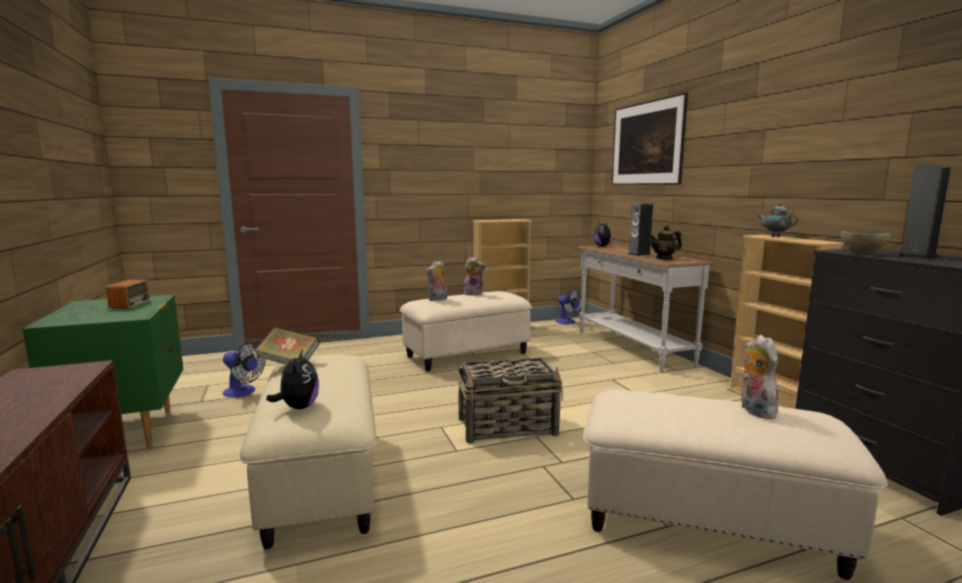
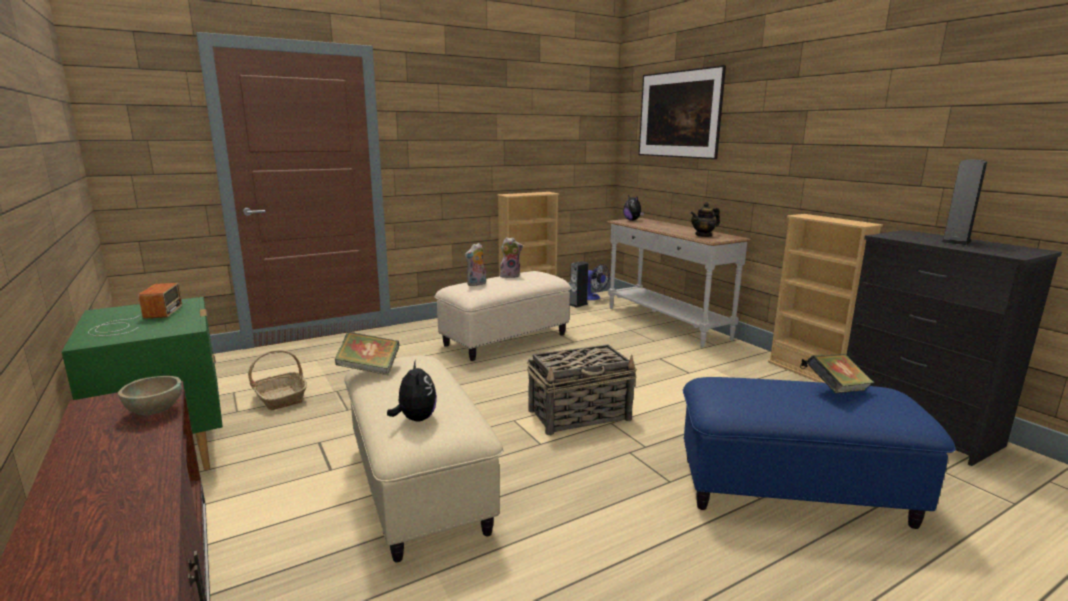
camera: 10 degrees left, 5 degrees up
fan [223,342,266,397] -> basket [248,350,307,410]
beige ottoman [583,390,888,580] -> blue ottoman [683,377,956,529]
speaker [628,203,653,256] -> speaker moved to [570,261,588,308]
plush toy [741,335,781,419] -> book [807,354,874,393]
teapot [758,203,798,237] -> none
beige bowl [841,231,891,254] -> beige bowl moved to [118,376,182,415]

